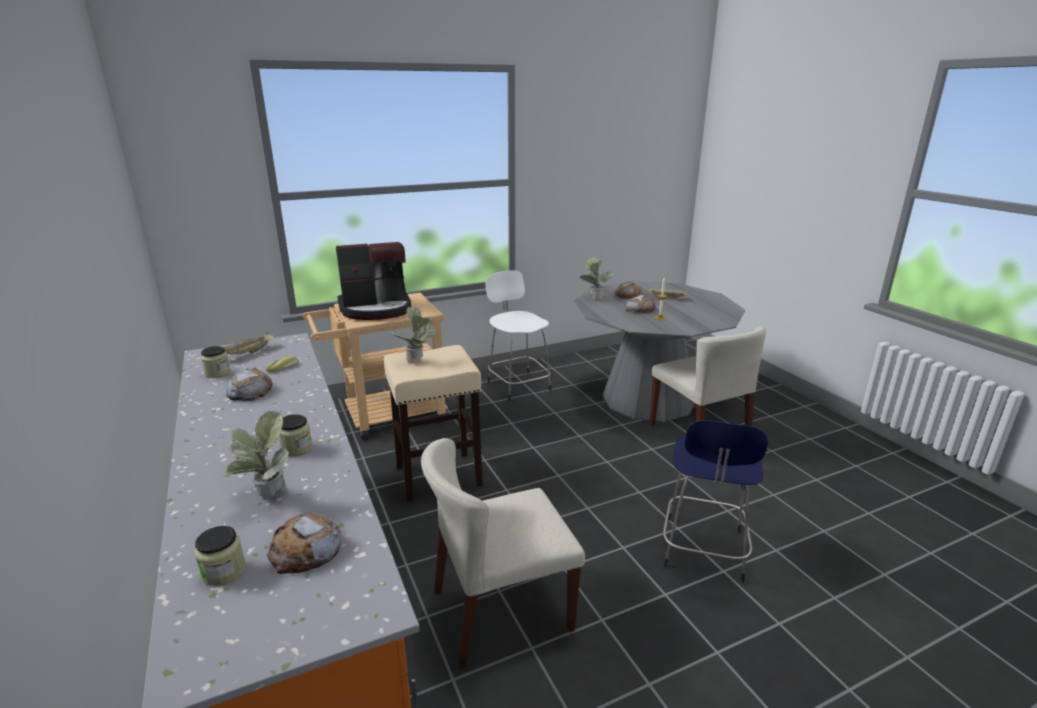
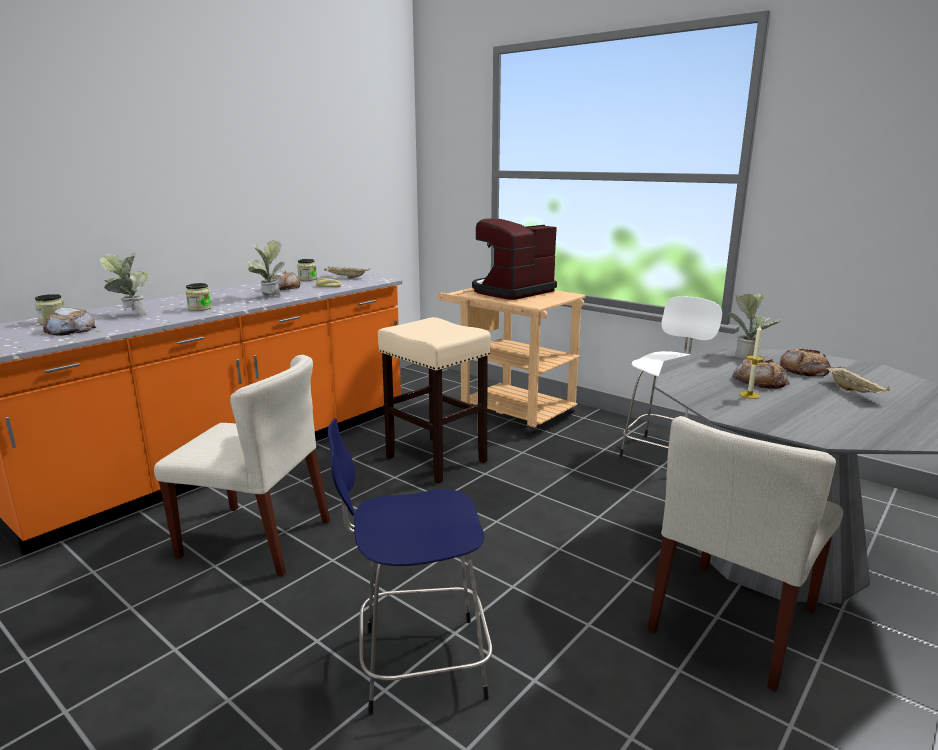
camera: 65 degrees right, 5 degrees down
coffee machine [336,242,411,320] -> coffee machine turned 90 degrees clockwise [472,218,557,300]
potted plant [392,307,436,362] -> potted plant moved to [247,240,285,296]
beige chair [421,438,585,669] -> beige chair turned 150 degrees clockwise [154,355,330,577]

